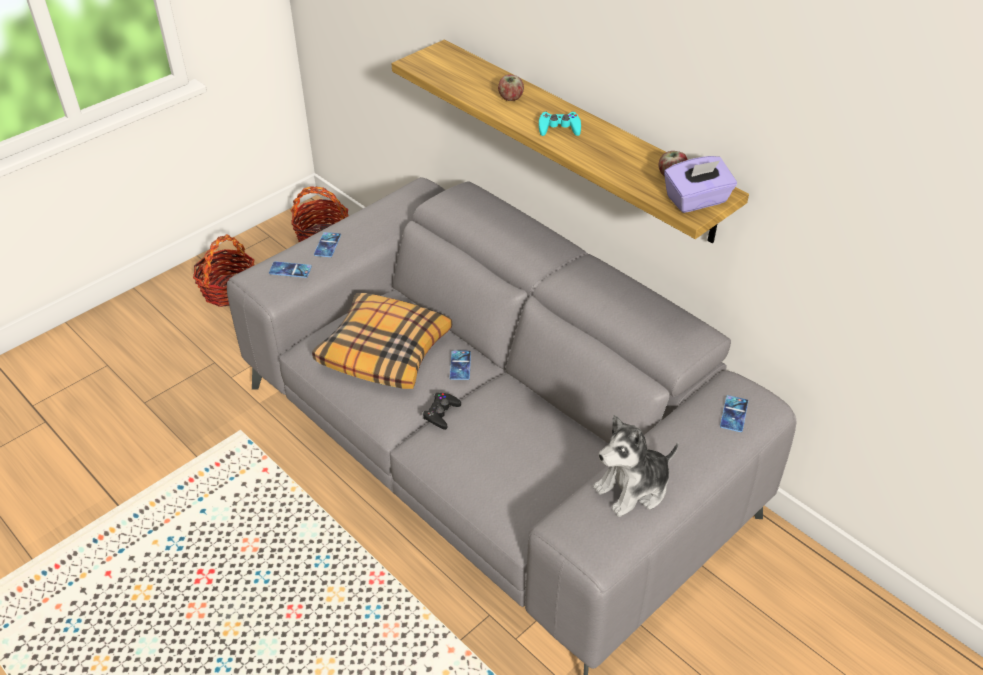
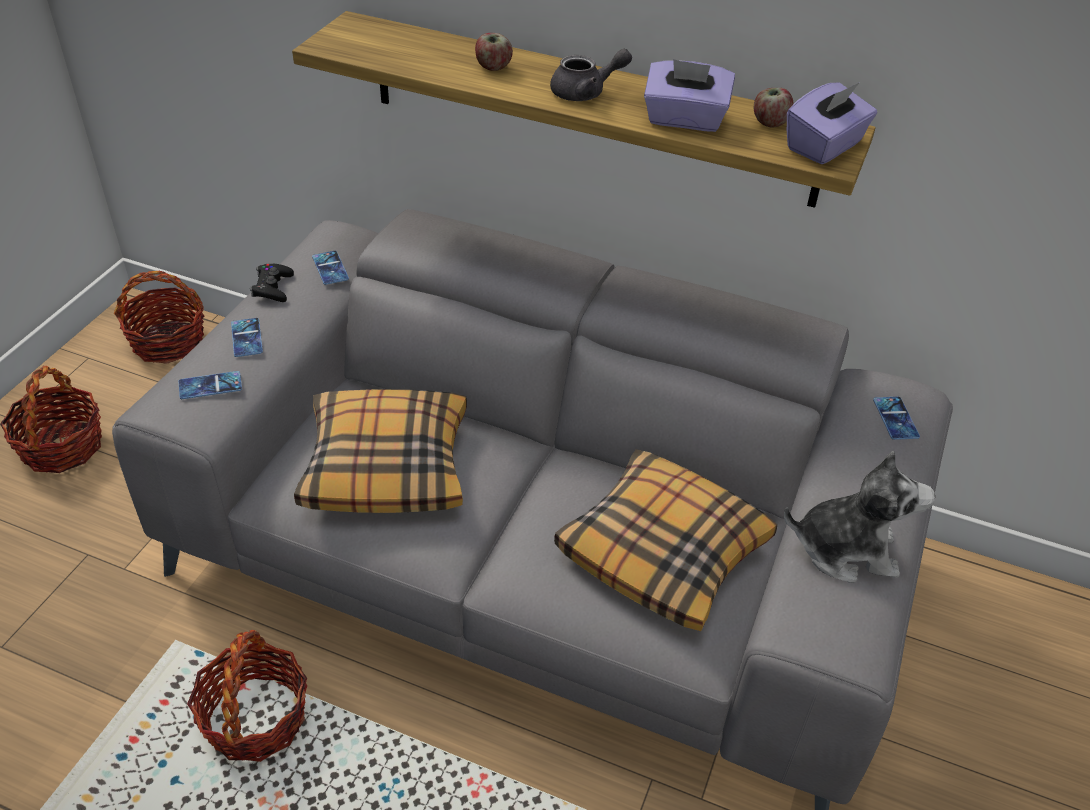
camera: 25 degrees left, 0 degrees up
black game controller [422,393,461,430] -> black game controller moved to [250,264,294,302]
phone [450,350,471,380] -> phone moved to [312,251,349,285]
turquoise game controller [539,112,581,136] -> grey teapot [550,49,632,101]
plush toy [593,415,679,517] -> plush toy turned 120 degrees counterclockwise [784,451,935,583]
none -> basket [187,630,307,762]
none -> pillow [554,449,777,631]
none -> purple tissue box [644,59,735,132]

